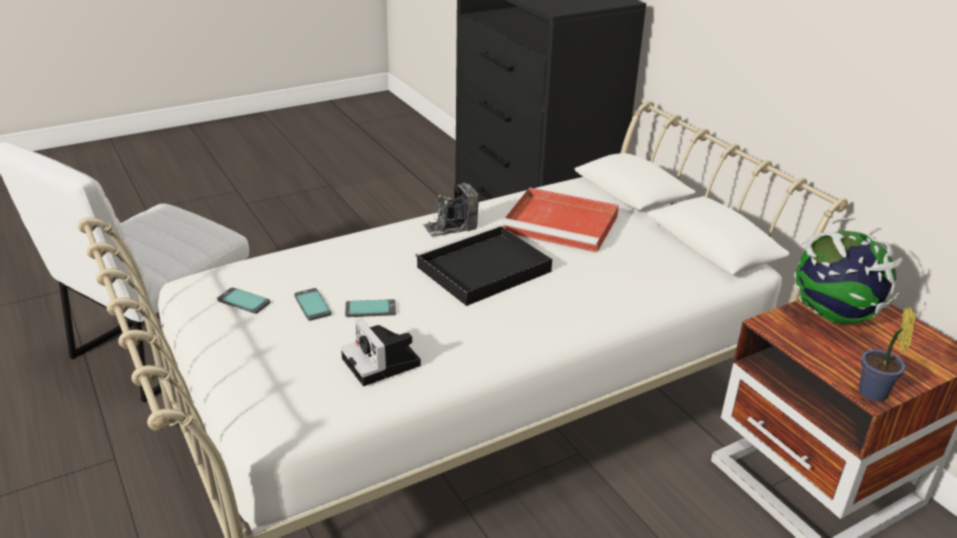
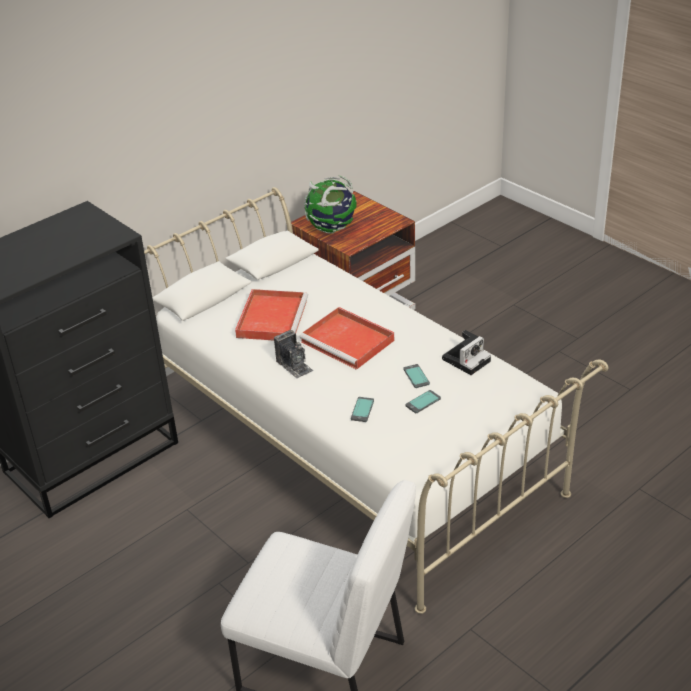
camera: 100 degrees left, 5 degrees up
phone [217,287,270,314] -> phone moved to [351,397,374,422]
black tray [415,225,552,306] -> red tray [299,307,394,370]
potted plant [859,306,915,402] -> none

